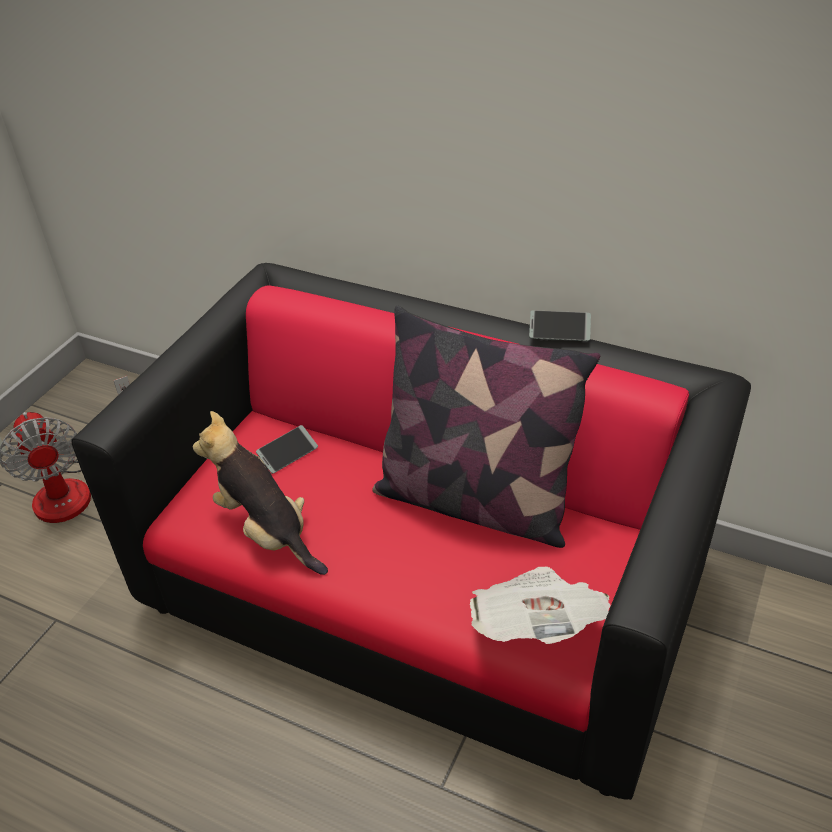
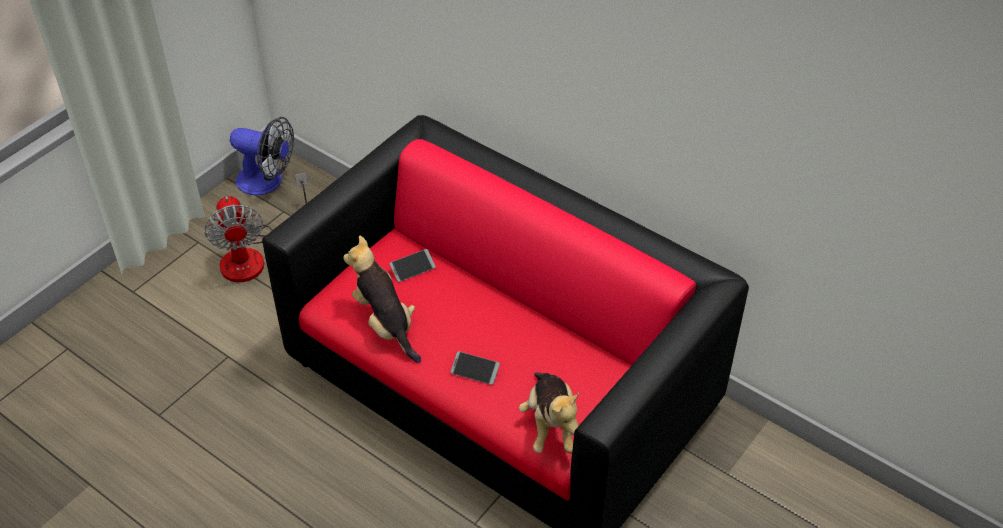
camera: 10 degrees right, 5 degrees up
pillow [372,306,600,548] -> none
newspaper [470,567,610,644] -> plush toy [519,372,579,454]
phone [529,310,591,341] -> phone moved to [450,351,500,385]
none -> fan [230,117,294,195]

